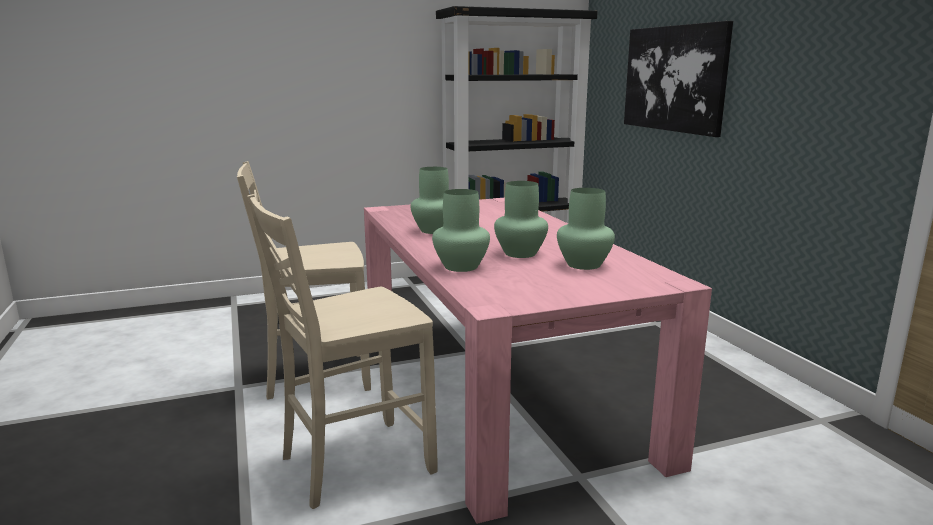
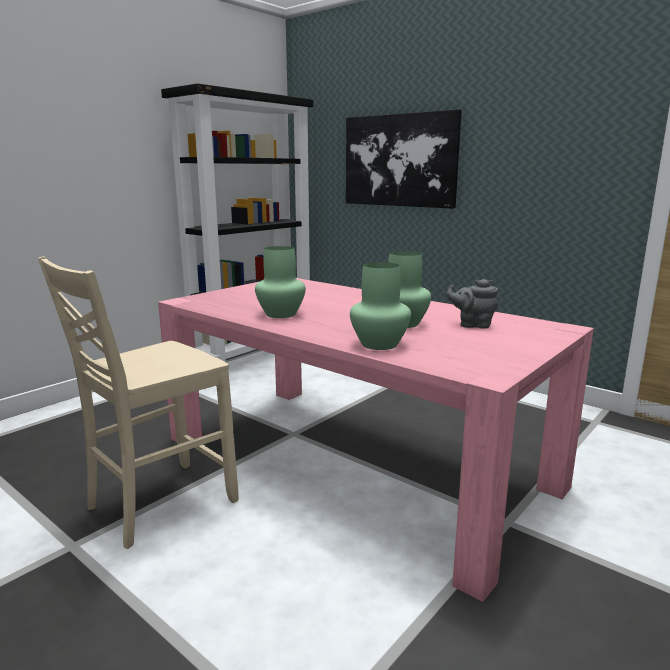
camera: 30 degrees left, 0 degrees up
beige chair [248,194,438,509] -> none
green vase [557,188,615,270] -> grey teapot [446,279,498,329]

